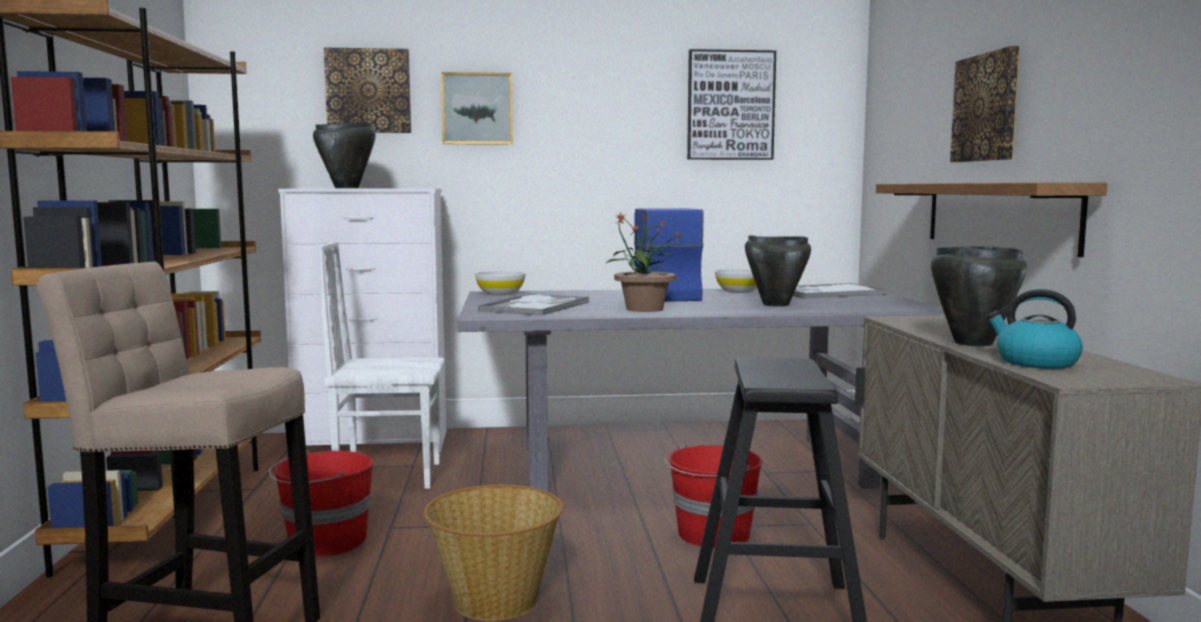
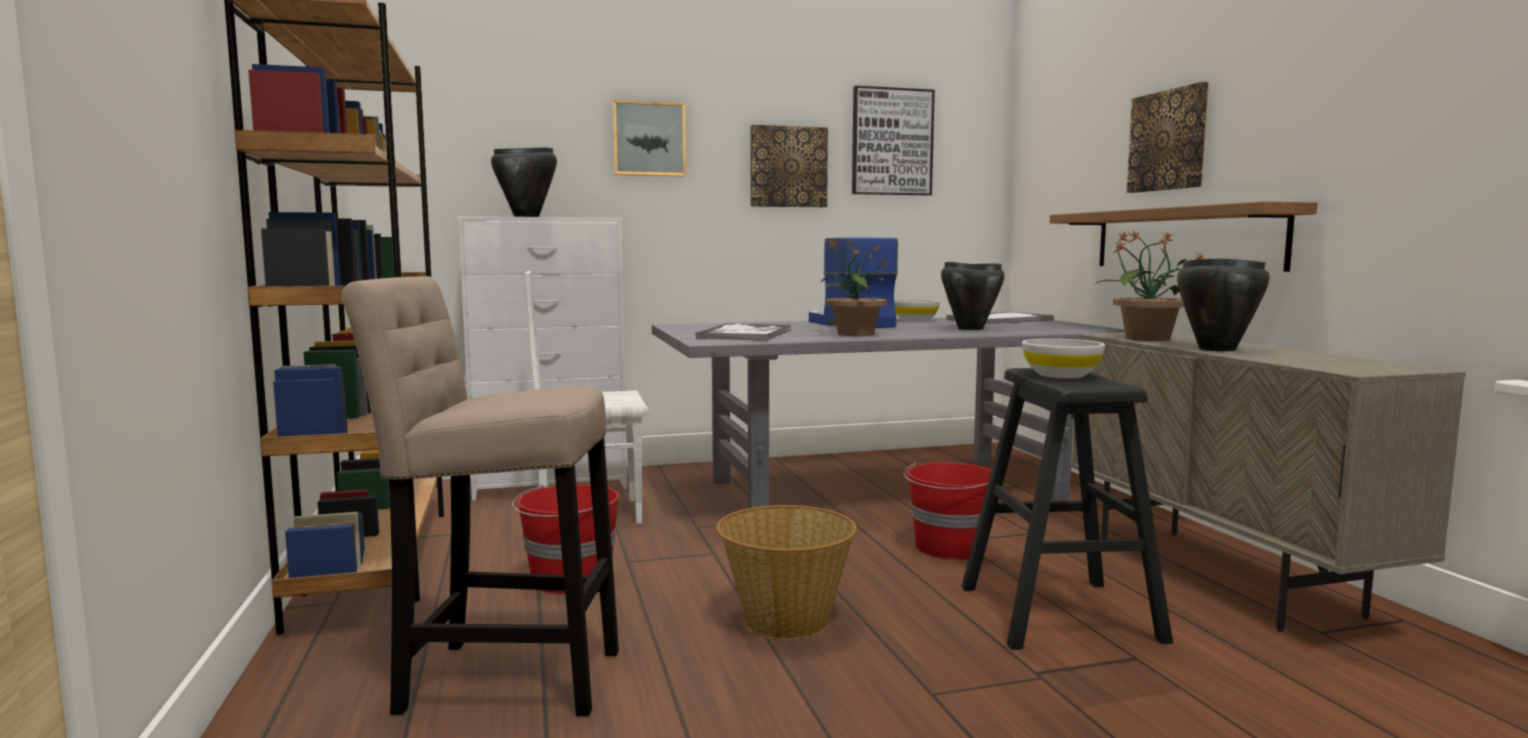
camera: 10 degrees left, 0 degrees up
picture [324,48,411,133] -> picture moved to [751,125,828,207]
white bowl [475,271,525,296] -> white bowl moved to [1022,339,1105,378]
kettle [986,289,1083,369] -> none
none -> potted plant [1095,230,1205,341]

